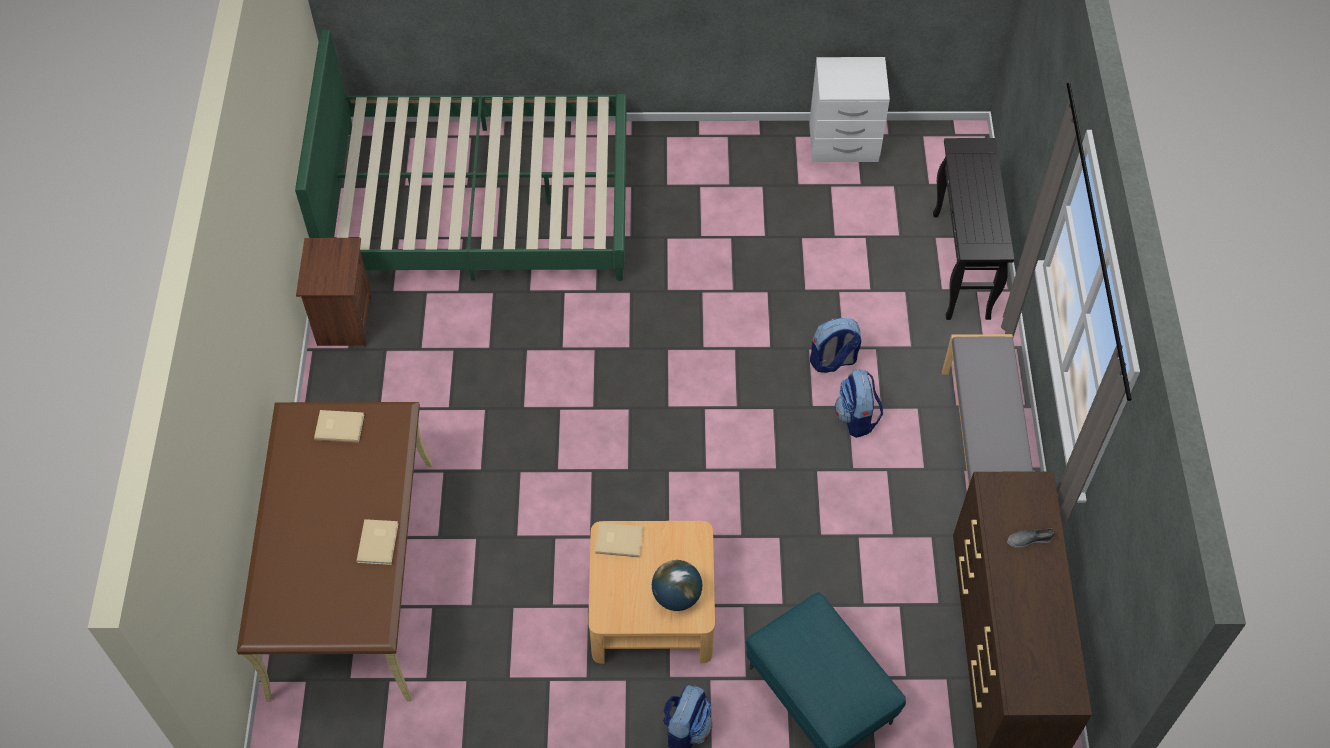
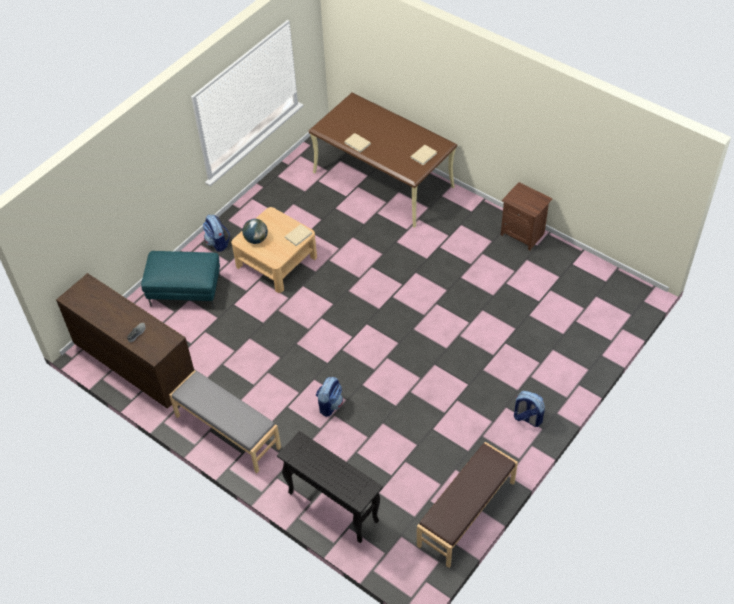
camera: 130 degrees right, 5 degrees down
green bed [295,30,626,281] -> none
white nightstand [809,57,890,162] -> brown bench [417,442,518,568]
backpack [835,369,883,438] -> backpack moved to [514,391,545,427]

